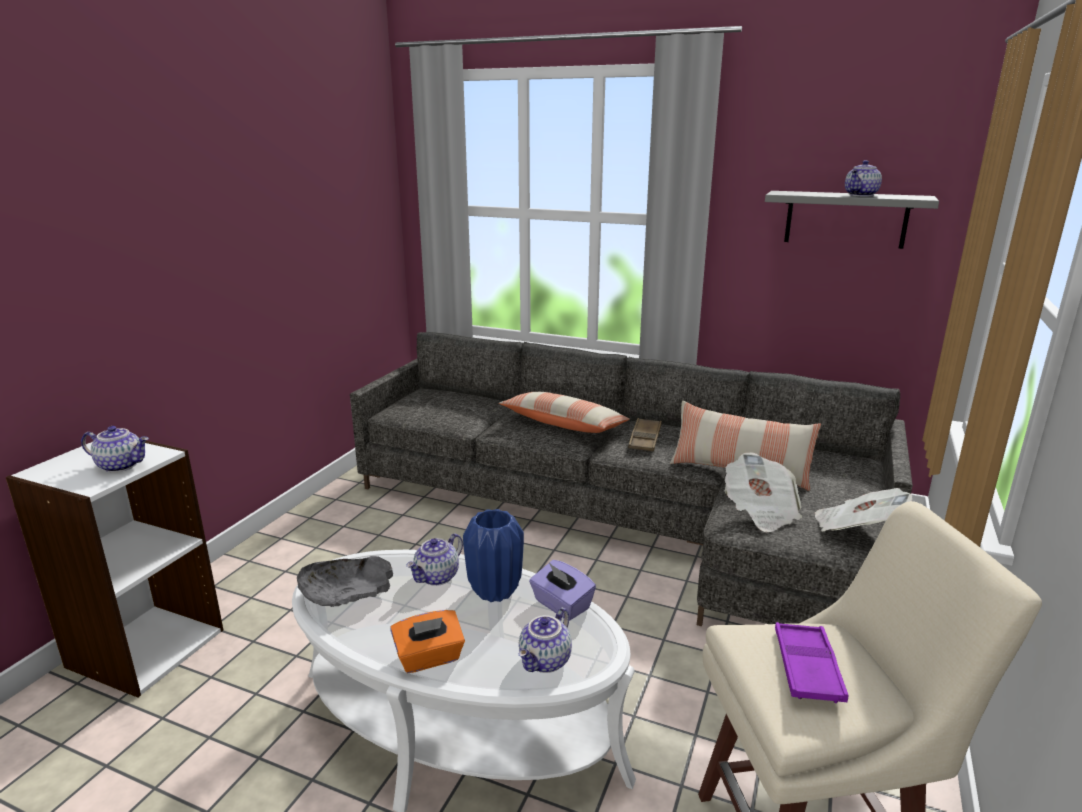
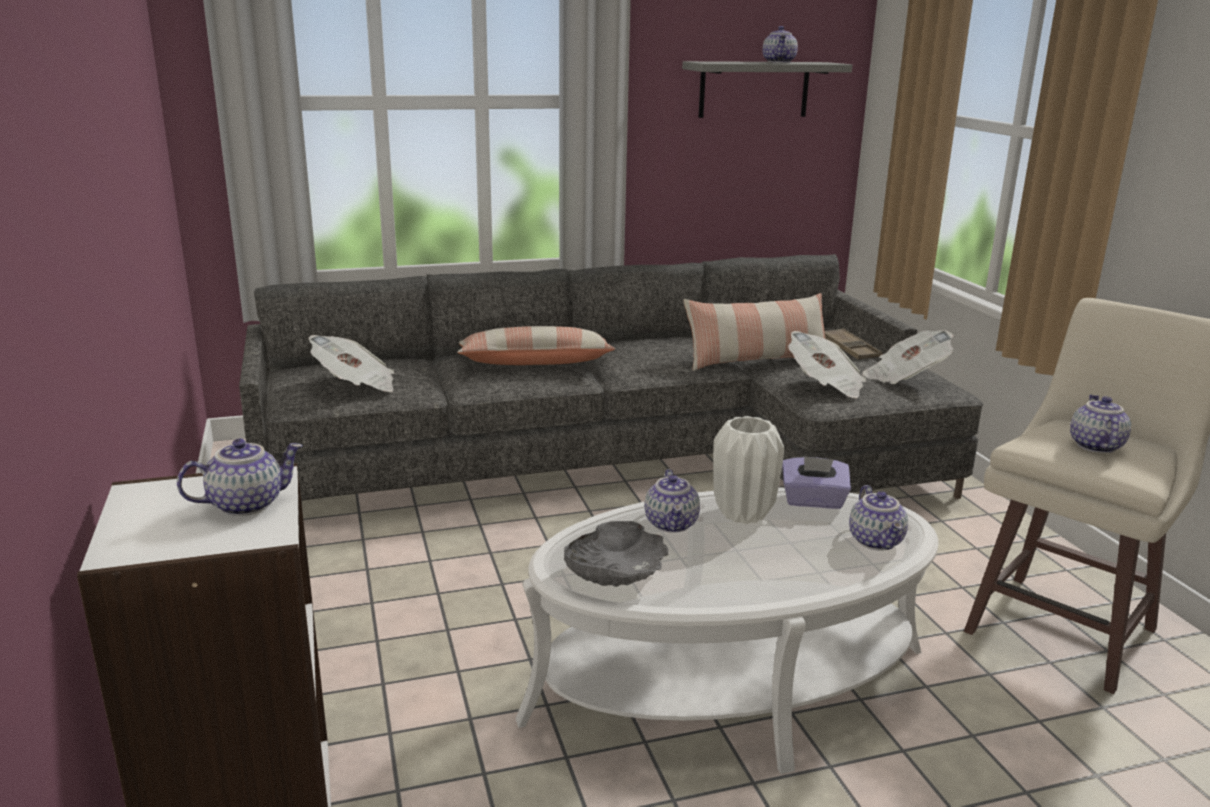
camera: 40 degrees left, 0 degrees up
orange tissue box [390,610,465,673] -> none
blue vase [463,509,524,602] -> white vase [713,416,784,524]
brown tray [628,418,662,452] -> brown tray moved to [825,328,882,359]
purple tray [775,622,848,703] -> teapot [1070,395,1131,453]
none -> newspaper [309,335,394,392]

